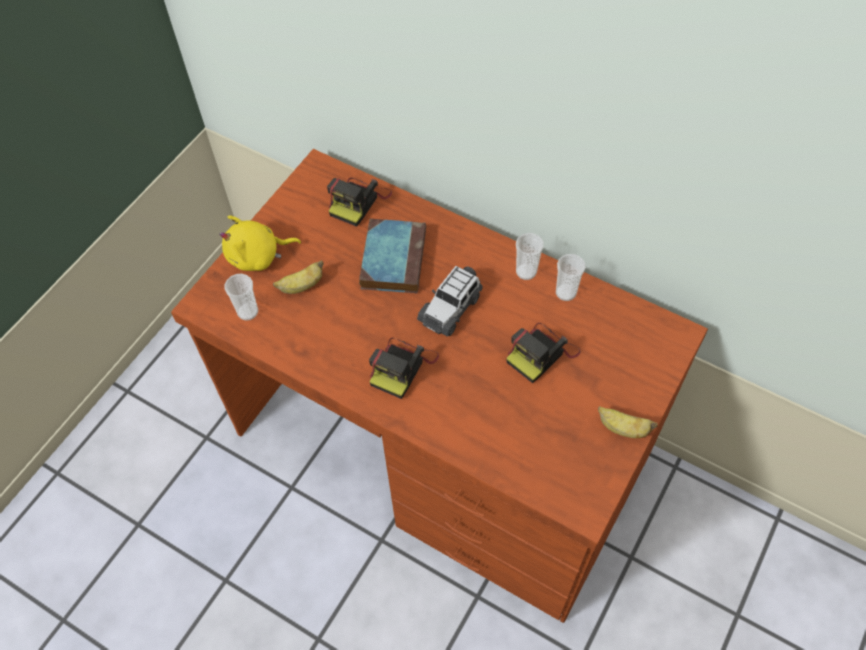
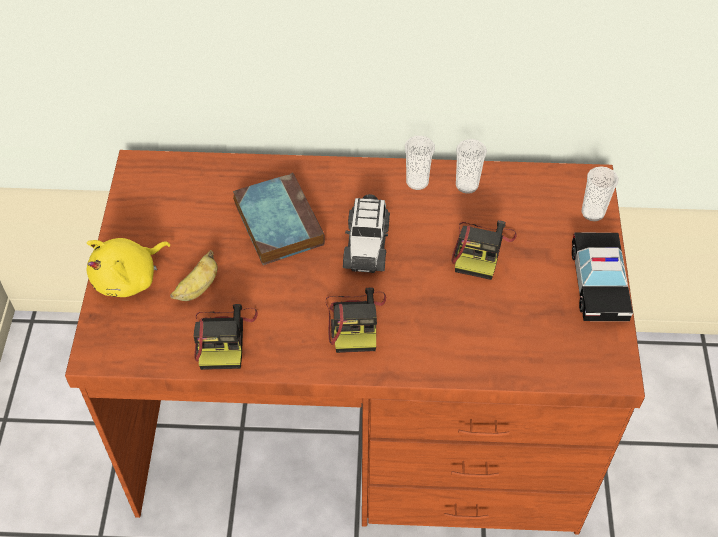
camera: 30 degrees left, 5 degrees down
cup [224,274,258,321] -> cup moved to [582,166,618,221]
camera [327,178,392,227] -> camera moved to [194,304,258,370]
banana [598,406,658,438] -> toy car [572,233,633,321]

